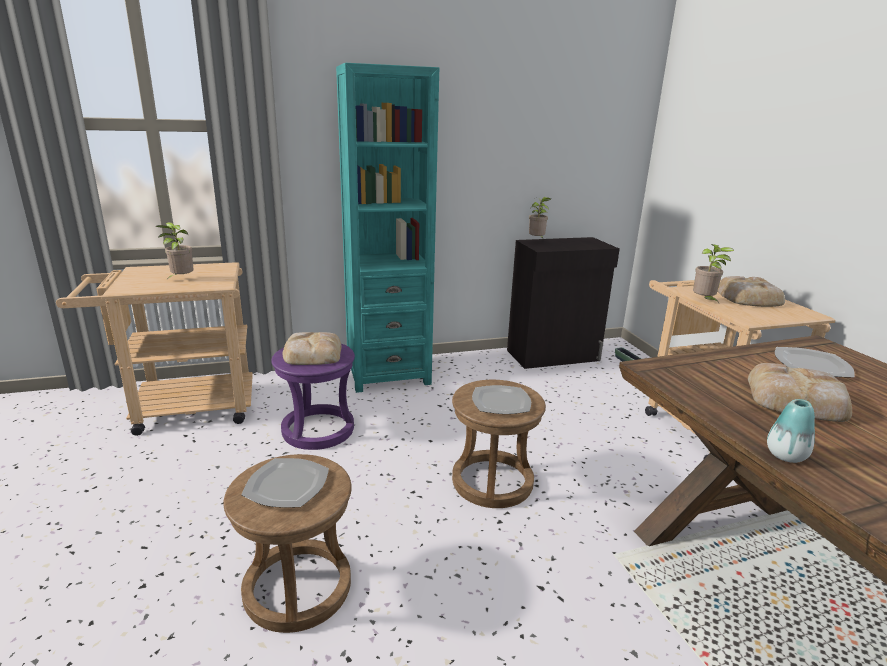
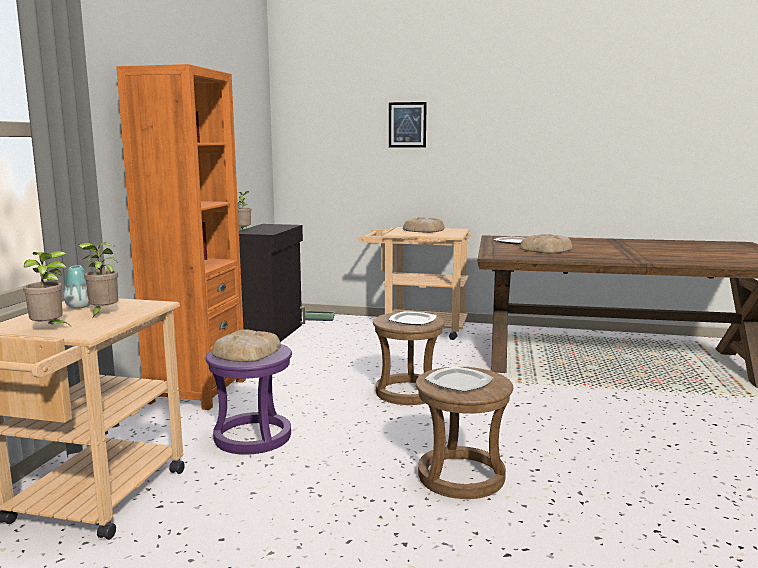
camera: 60 degrees left, 10 degrees down
turquoise bookcase [336,63,439,393] -> orange bookcase [116,64,246,410]
potted plant [693,244,734,303] -> potted plant moved to [23,251,68,324]
vase [767,399,815,463] -> vase moved to [64,265,90,309]
none -> picture [389,102,427,147]

